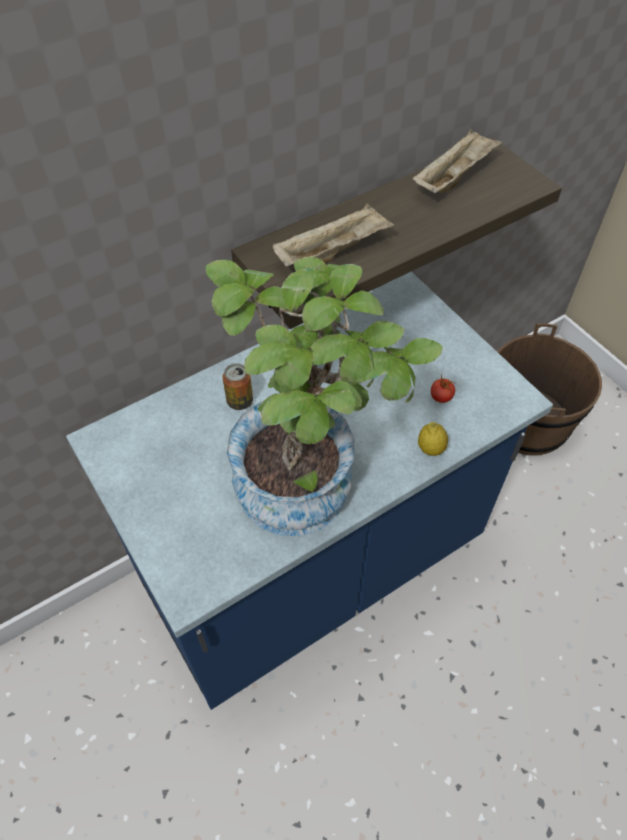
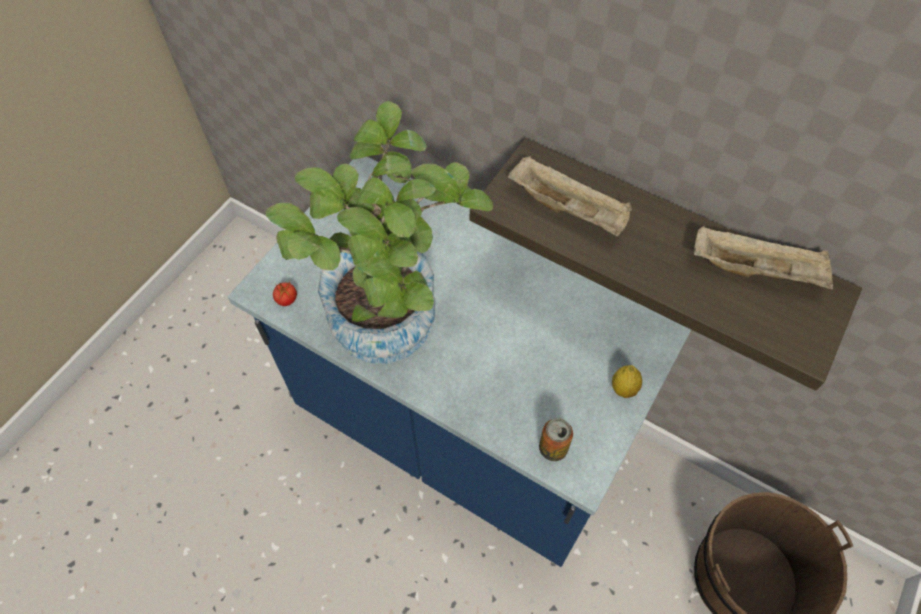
camera: 65 degrees right, 5 degrees up
can [223,363,253,410] -> can moved to [539,418,573,461]
lemon [418,422,448,456] -> lemon moved to [612,365,642,398]
tomato [431,375,455,403] -> tomato moved to [273,281,297,306]

